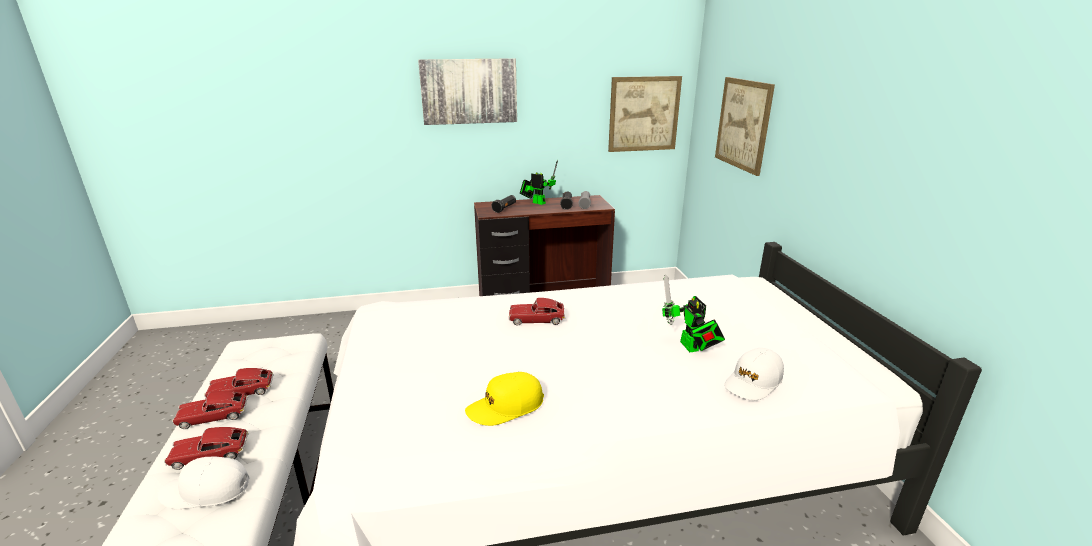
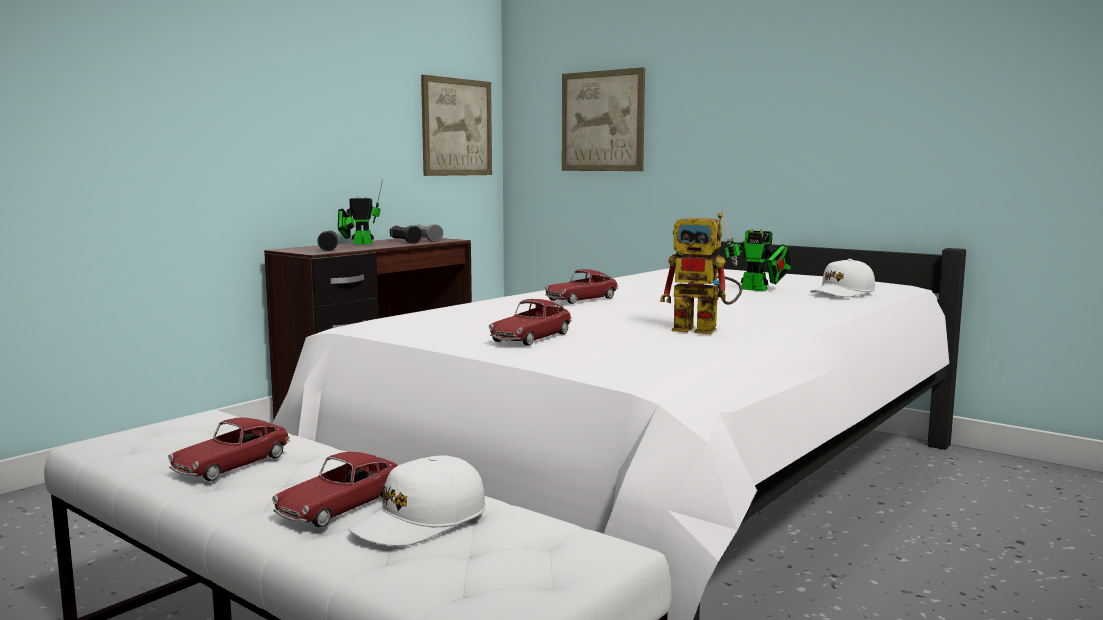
camera: 40 degrees left, 15 degrees down
toy car [172,391,248,429] -> toy car moved to [489,299,572,346]
picture [418,58,517,125] -> none
yellow cap [465,372,544,426] -> toy robot [660,213,742,334]
white cap [725,348,784,400] -> white cap turned 45 degrees clockwise [810,259,875,297]

